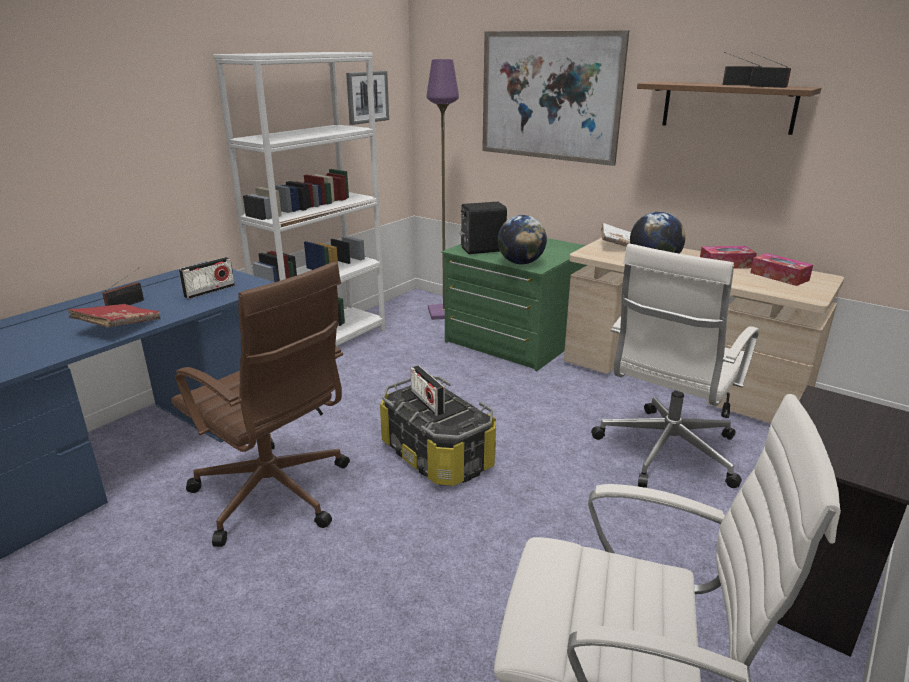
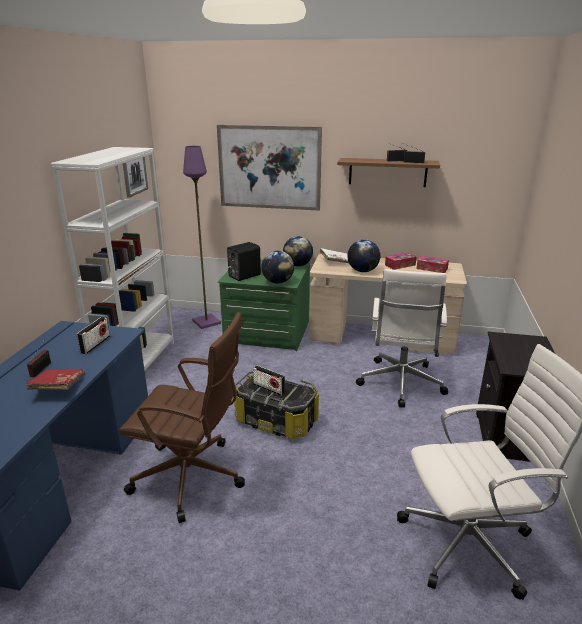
camera: 25 degrees left, 0 degrees up
none -> globe [283,236,313,267]

